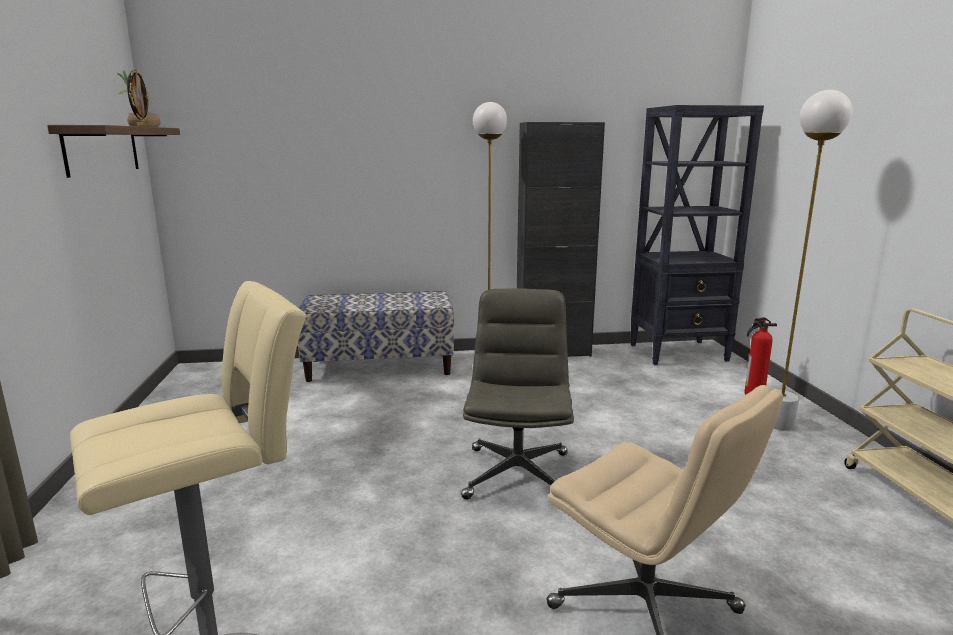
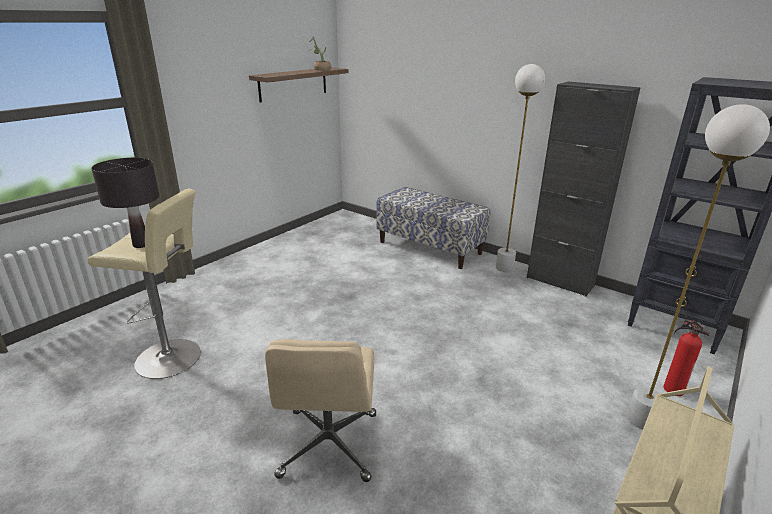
camera: 45 degrees right, 10 degrees up
picture frame [127,68,149,127] -> none
grey office chair [461,288,574,500] -> none
none -> black table lamp [91,158,159,248]

